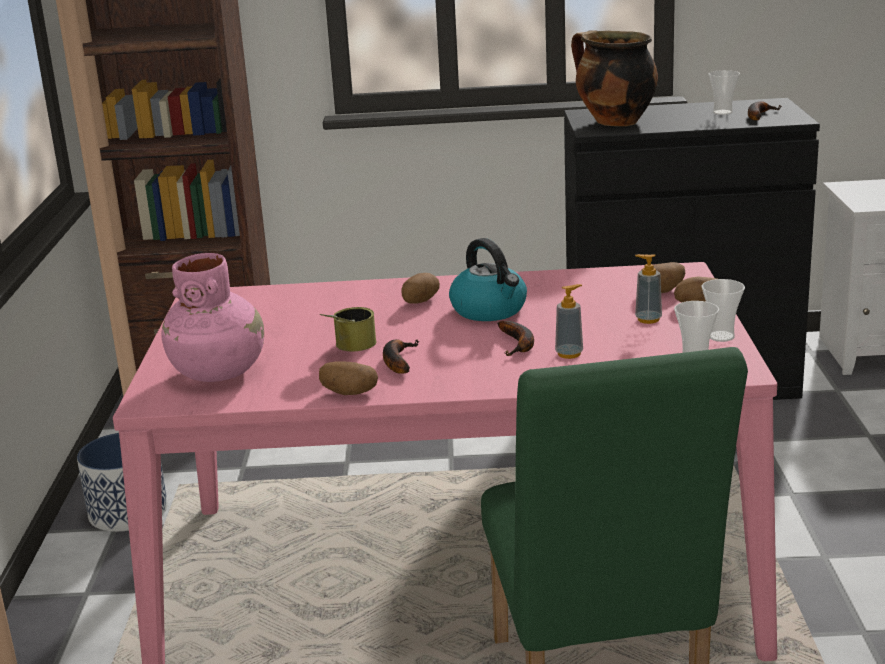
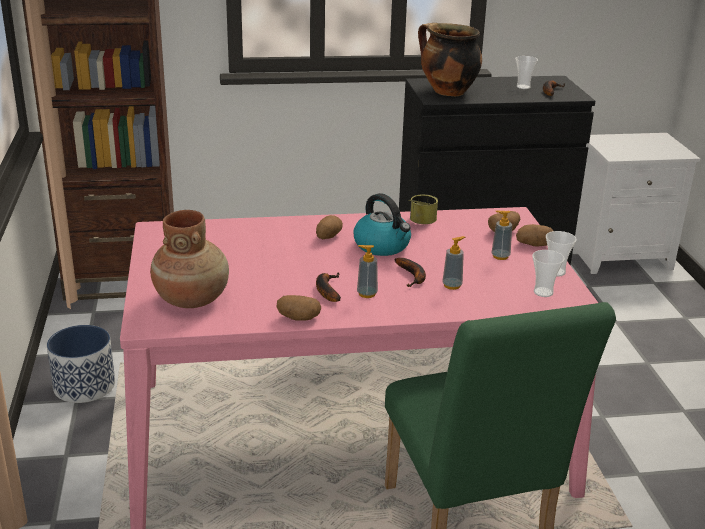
camera: 10 degrees left, 5 degrees up
pink vase [161,253,264,382] -> brown vase [150,210,229,308]
can [319,307,376,351] -> can moved to [409,194,438,224]
none -> soap dispenser [357,245,378,298]

